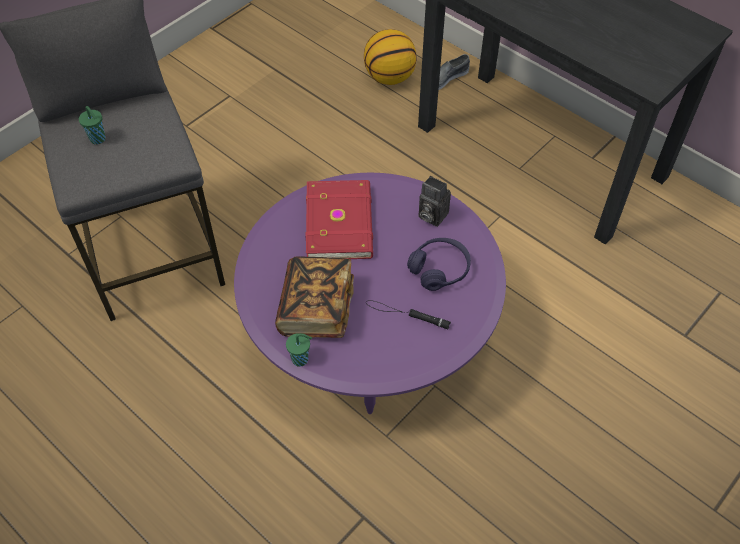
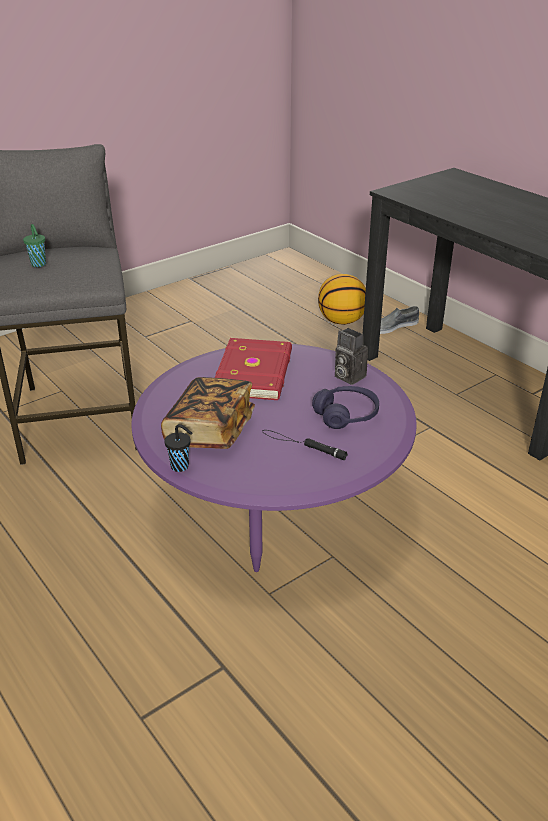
camera: 10 degrees right, 20 degrees down
green cup [286,333,312,367] -> black cup [164,424,192,472]

